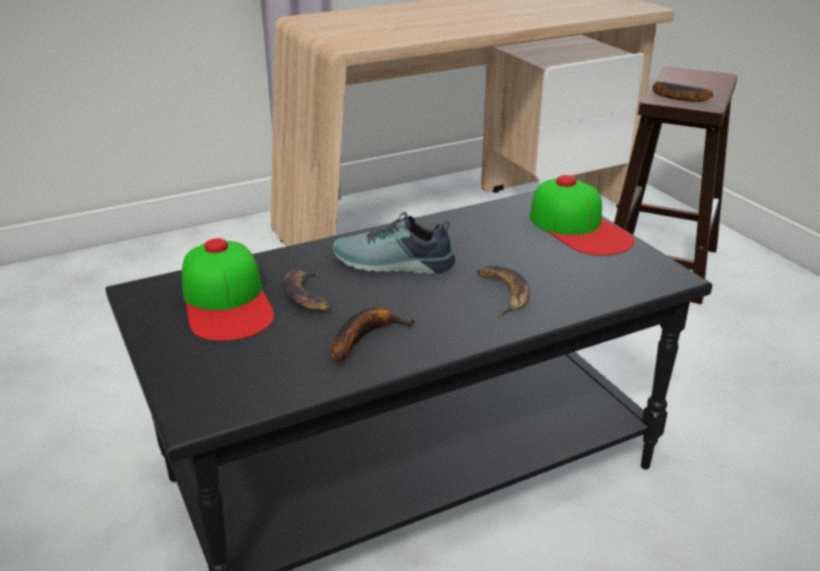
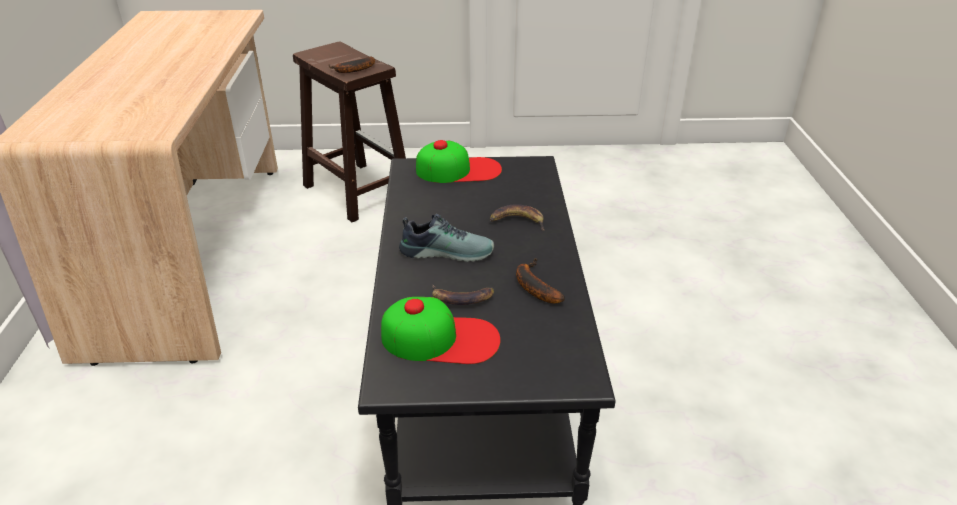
camera: 65 degrees left, 5 degrees up
shoe [333,212,455,274] -> shoe turned 120 degrees counterclockwise [399,214,494,262]

